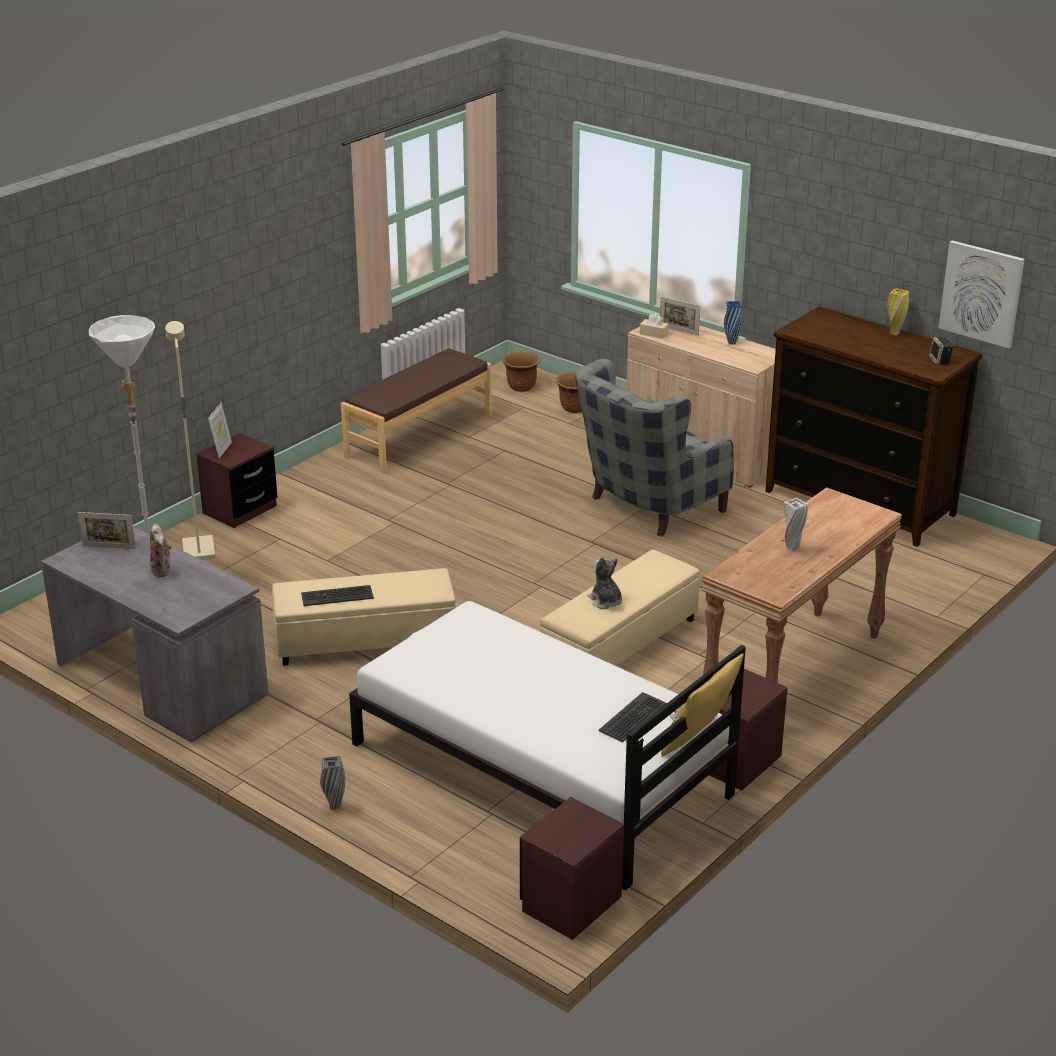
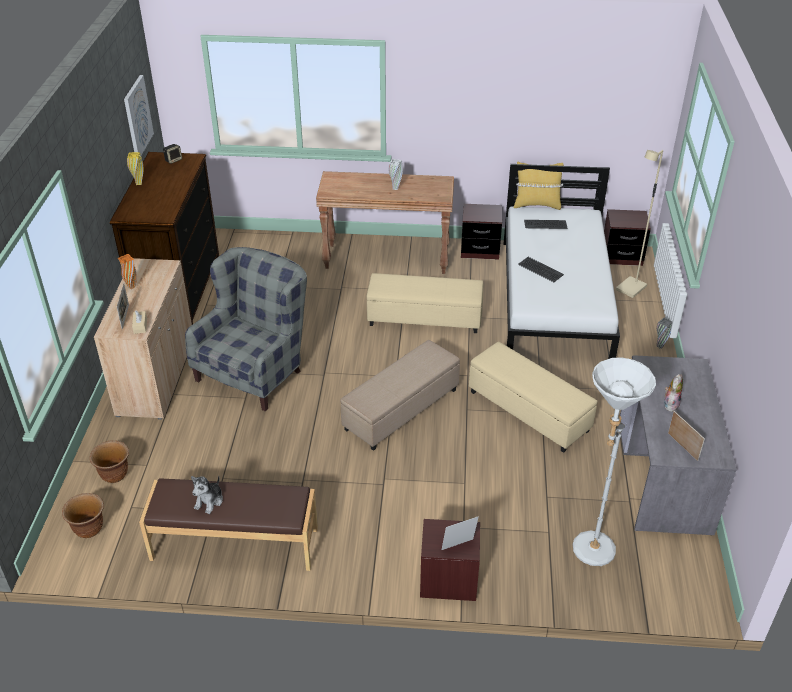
camera: 125 degrees left, 10 degrees up
beige floor lamp [165,321,216,560] -> beige floor lamp moved to [616,150,663,298]
keyboard [301,585,374,606] -> keyboard moved to [518,257,564,282]
grey armchair [575,359,734,537] -> grey armchair turned 75 degrees counterclockwise [185,247,307,412]
plush toy [587,557,622,609] -> plush toy moved to [191,476,223,514]
blue vase [724,301,742,345] -> orange vase [118,254,137,289]
none -> beige ottoman [340,340,460,451]

